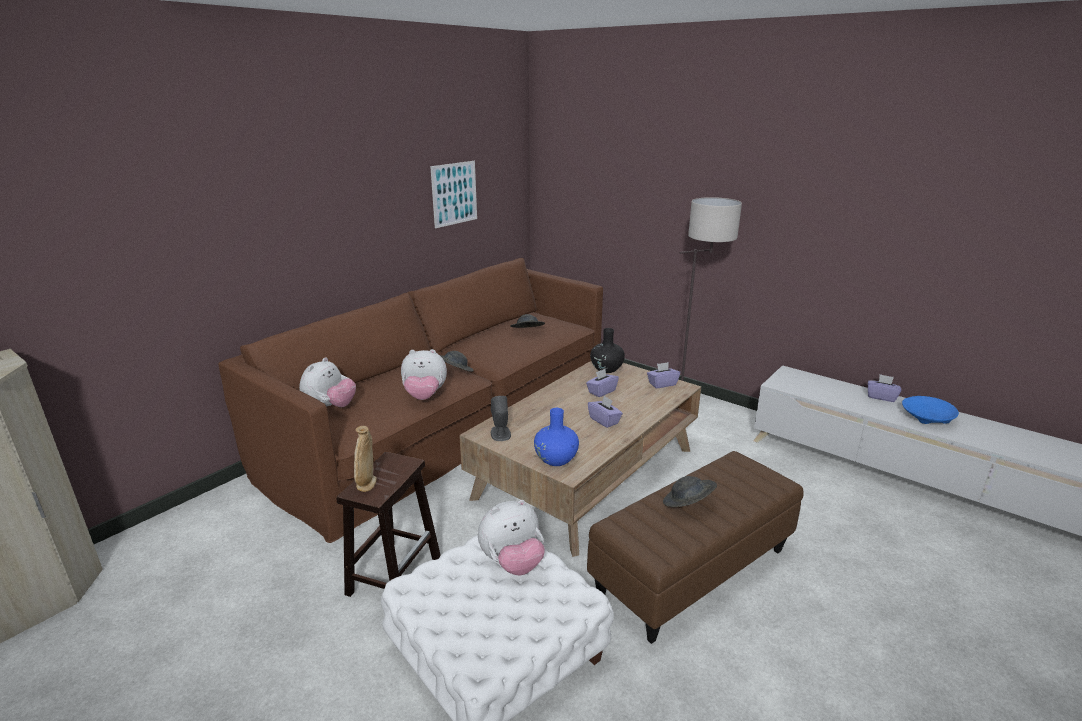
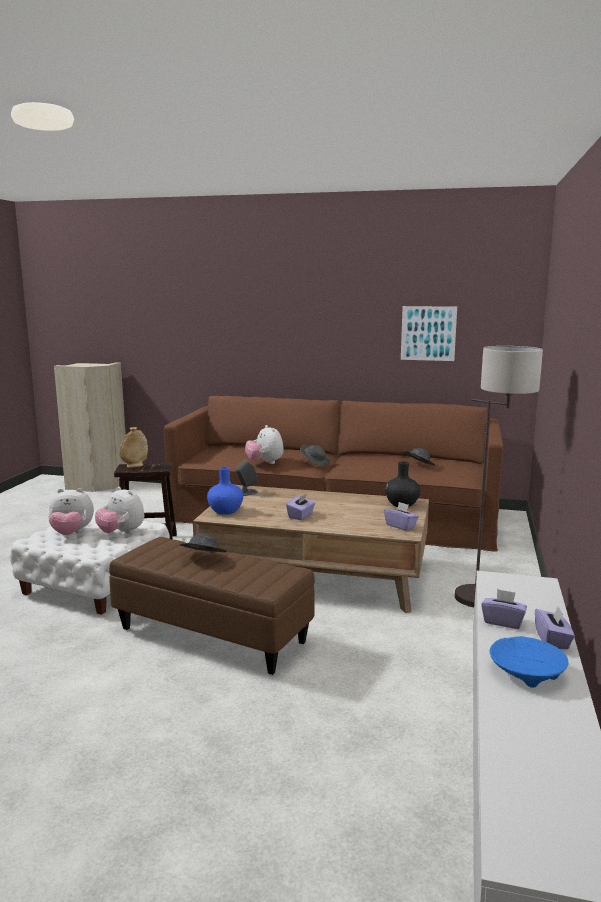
camera: 65 degrees right, 10 degrees down
plush toy [299,357,356,407] -> plush toy moved to [48,488,94,535]
purple tissue box [586,369,619,397] -> purple tissue box moved to [481,589,527,629]

